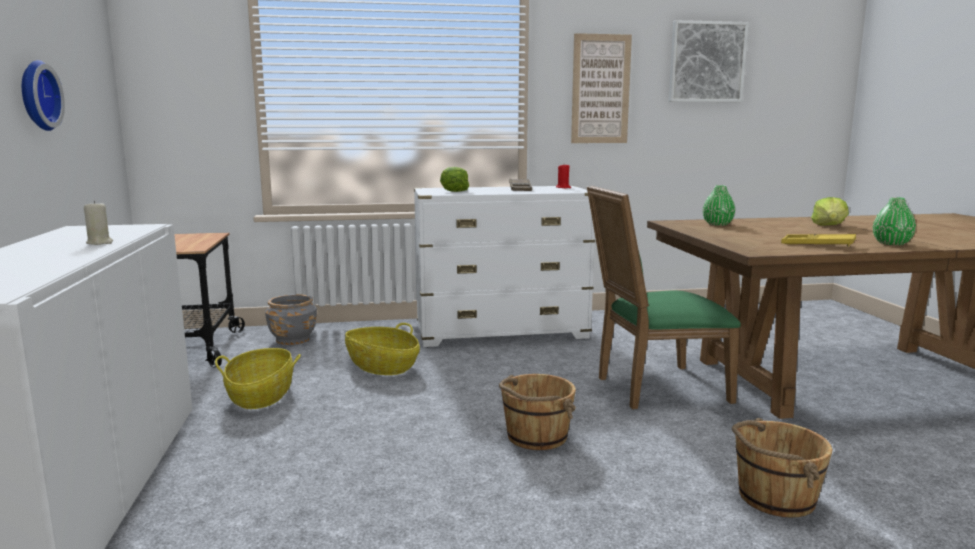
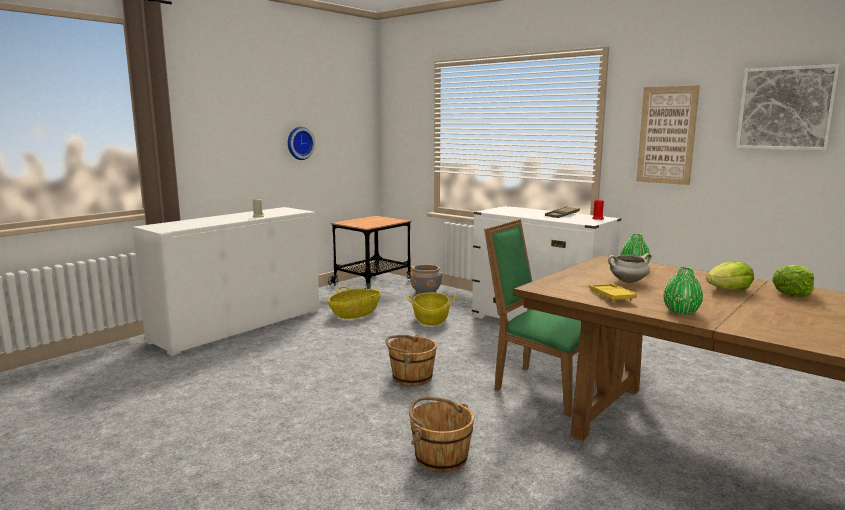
camera: 50 degrees right, 0 degrees up
lettuce [440,167,469,192] -> lettuce moved to [772,265,814,297]
none -> white cooking pot [608,253,652,283]

